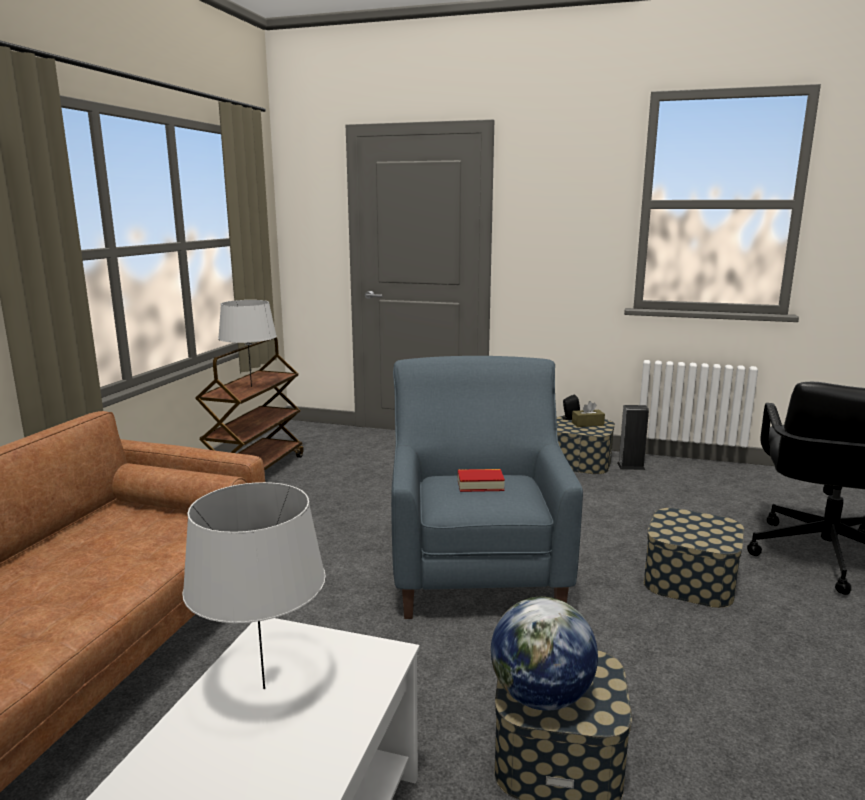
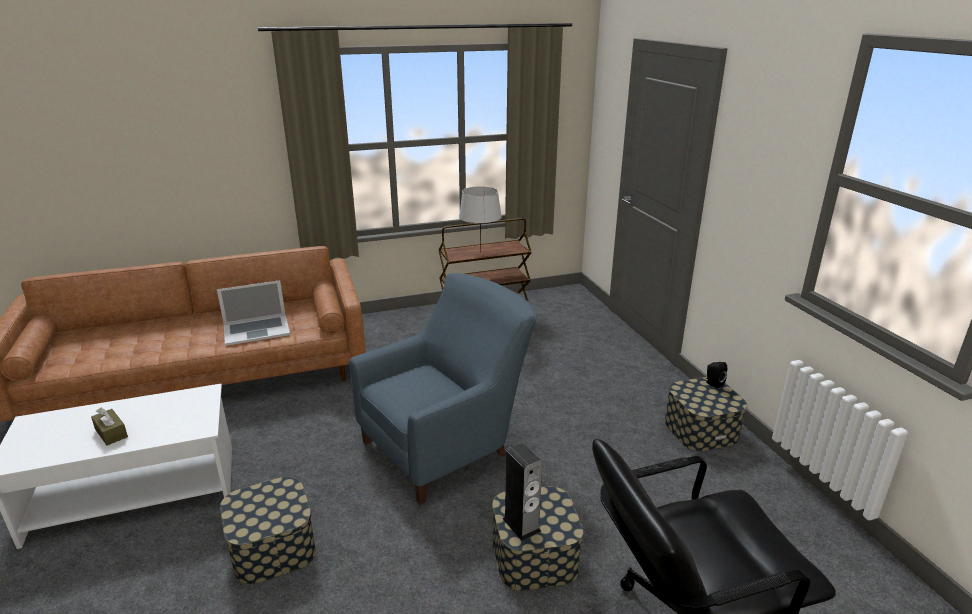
camera: 55 degrees right, 10 degrees up
grey table lamp [182,482,326,689] -> none
book [458,469,505,492] -> none
globe [491,597,598,711] -> none
brown tissue box [572,401,605,427] -> brown tissue box moved to [91,408,128,445]
speaker [617,405,649,470] -> speaker moved to [503,443,542,541]
none -> laptop [217,280,290,346]

